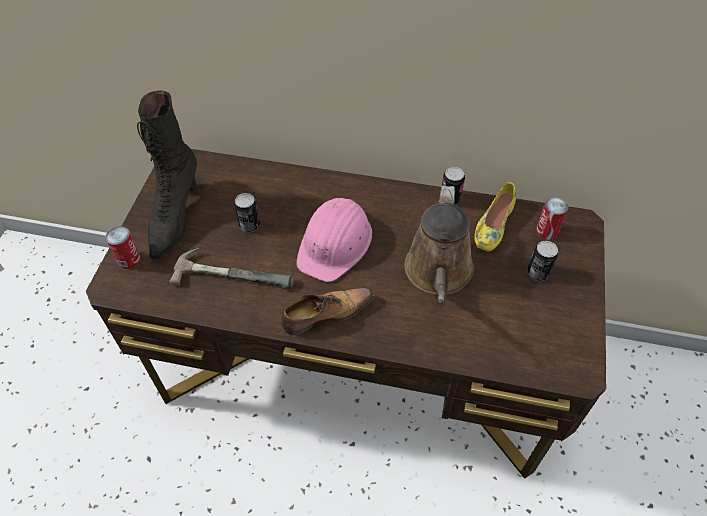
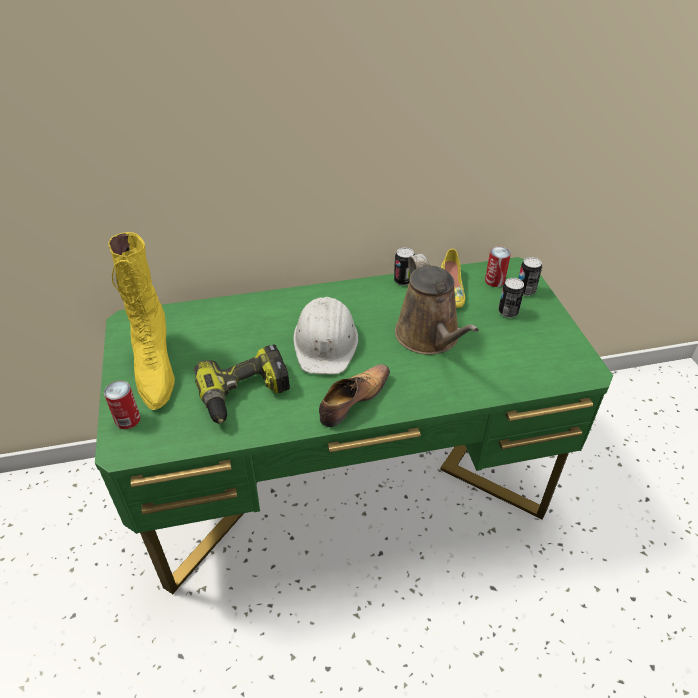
camera: 25 degrees left, 10 degrees down
brown desk [86,149,606,479] -> green desk [95,257,613,594]
black boot [137,91,197,260] -> yellow boot [108,232,175,410]
hammer [169,248,294,289] -> power drill [194,344,290,423]
can [234,193,260,232] -> can moved to [518,257,542,296]
pink hard hat [296,198,372,282] -> white hard hat [293,297,358,374]

